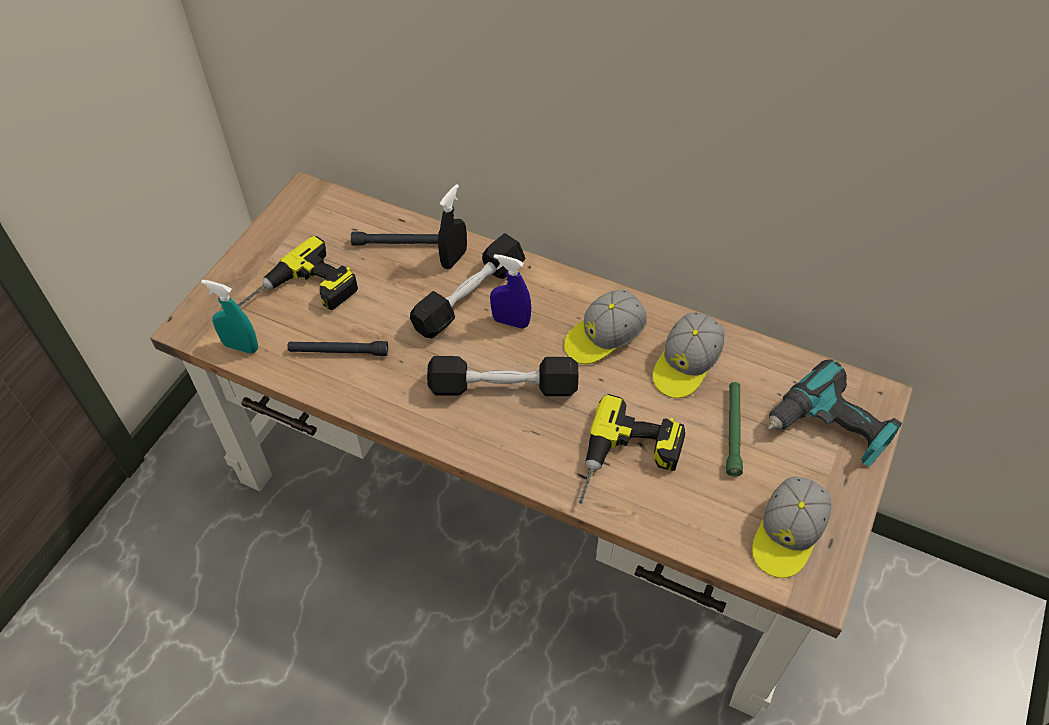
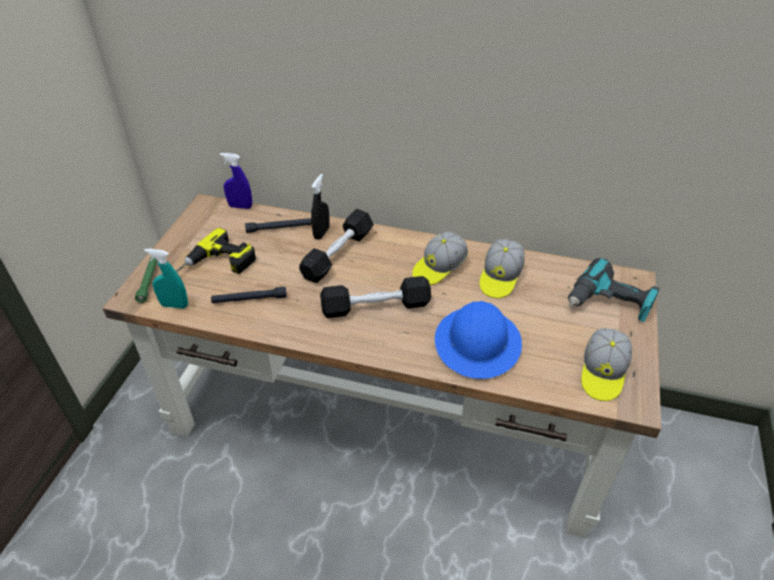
camera: 10 degrees left, 10 degrees down
blue spray bottle [490,254,531,329] -> blue spray bottle moved to [220,153,252,209]
power drill [578,394,685,504] -> blue hard hat [435,301,522,379]
green flashlight [726,382,743,476] -> green flashlight moved to [135,249,158,303]

